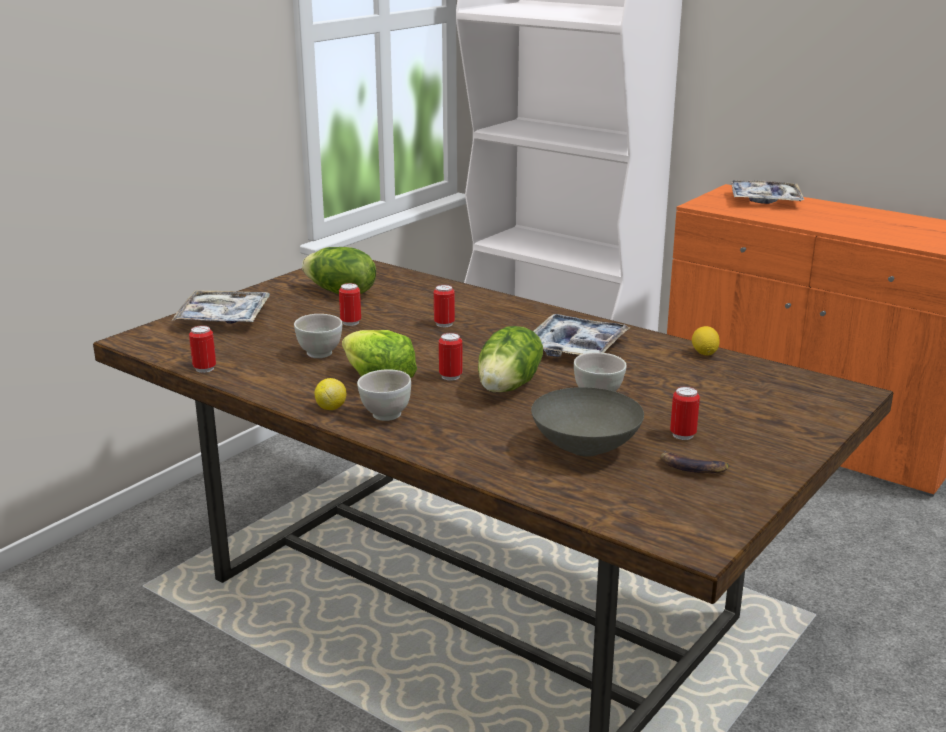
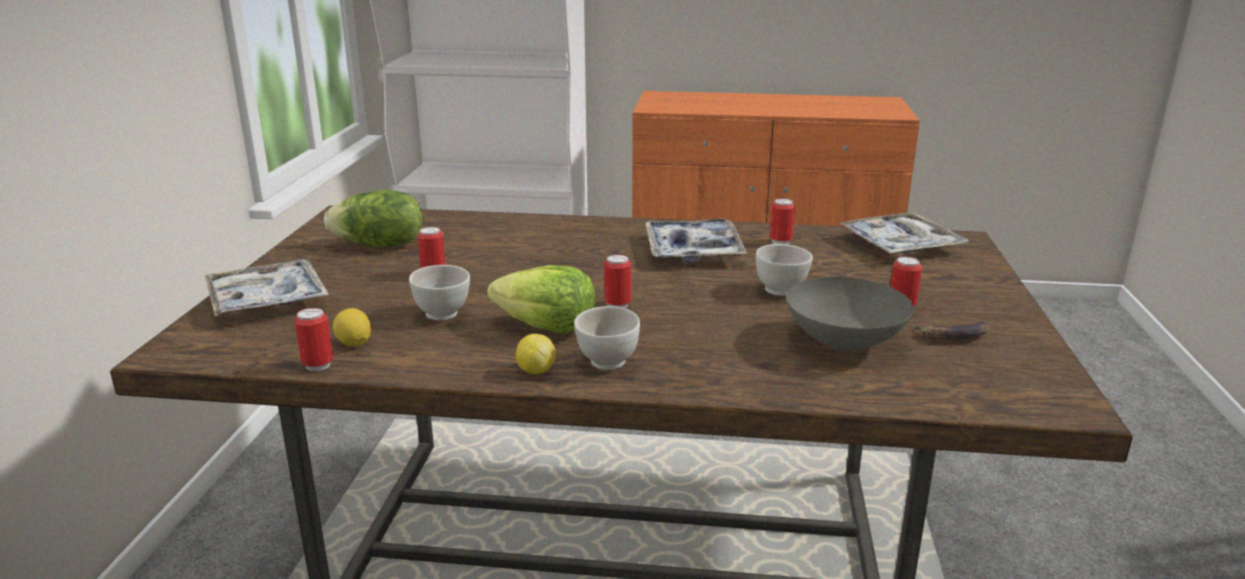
camera: 30 degrees left, 0 degrees up
can [434,285,455,327] -> can moved to [770,198,795,244]
lettuce [478,326,543,392] -> none
lemon [692,326,720,356] -> lemon moved to [333,308,371,347]
tray [731,180,804,204] -> tray moved to [838,212,969,254]

